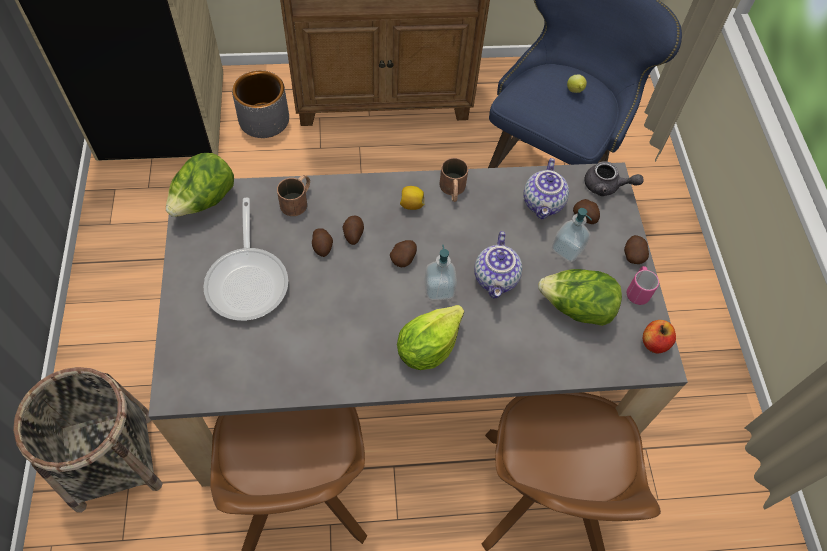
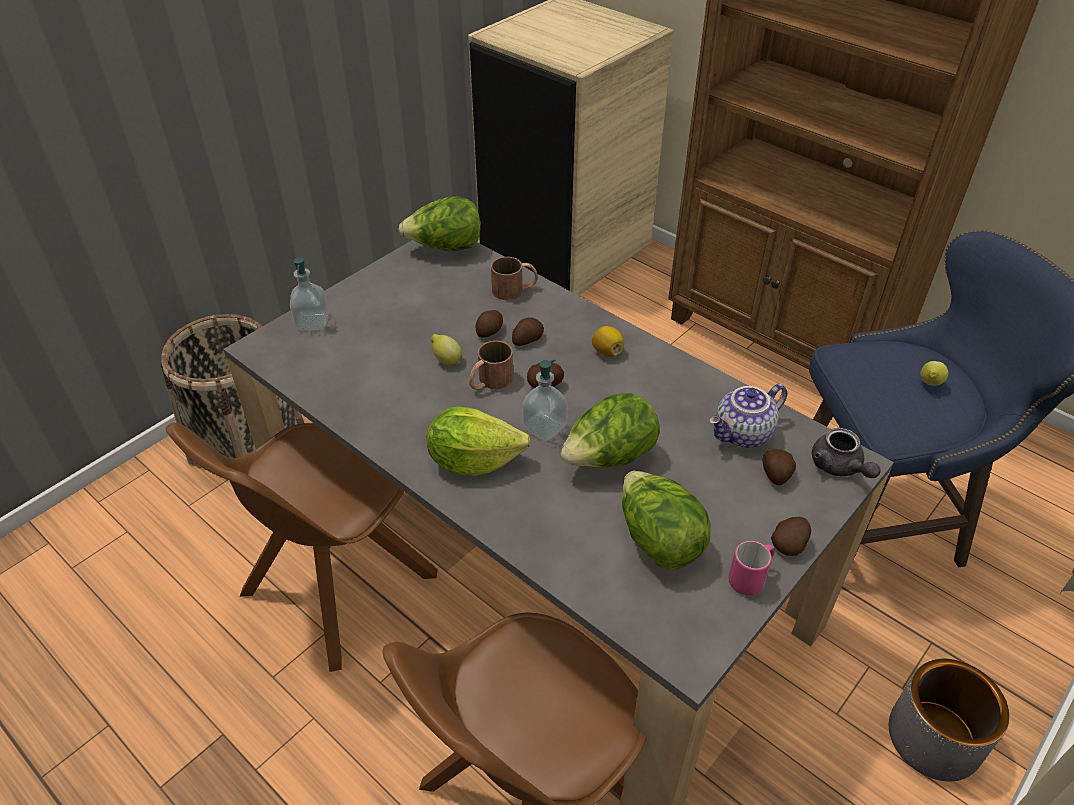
camera: 50 degrees right, 15 degrees down
frying pan [204,198,288,321] -> none
grey planter [232,70,289,138] -> grey planter moved to [889,659,1010,781]
brown mug [440,158,468,202] -> brown mug moved to [469,341,513,390]
teapot [474,231,522,299] -> lettuce [561,393,660,468]
soap dispenser [552,208,592,262] -> soap dispenser moved to [290,257,329,330]
apple [643,320,676,353] -> none
none -> lemon [431,334,462,365]

